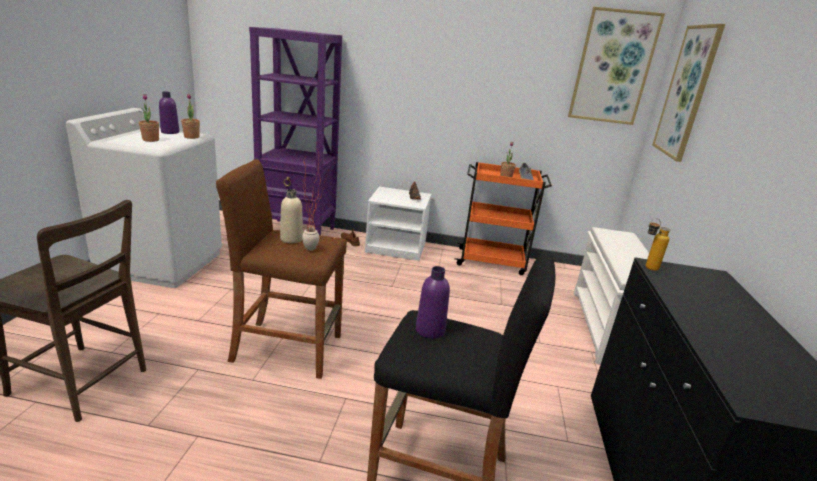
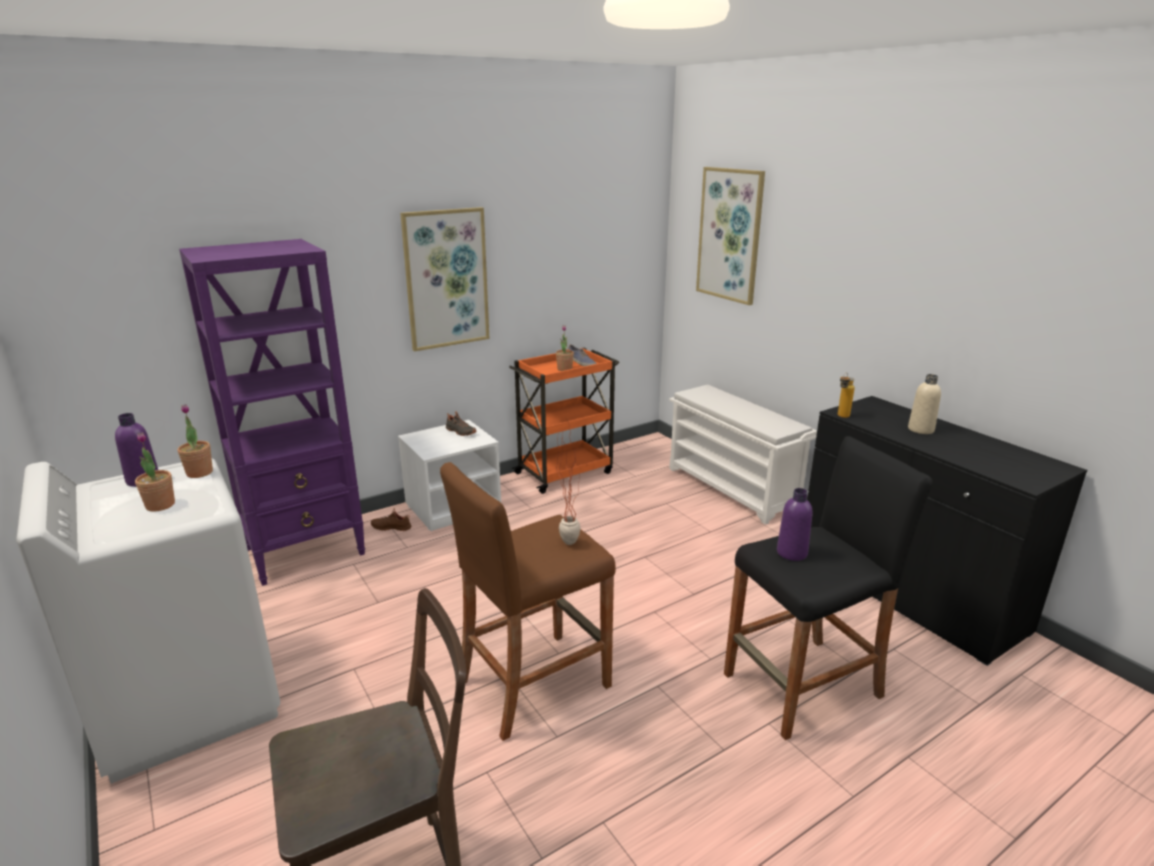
camera: 40 degrees left, 0 degrees up
beige bottle [280,189,303,243] -> beige bottle moved to [908,374,941,434]
picture [568,7,665,125] -> picture moved to [400,207,489,352]

